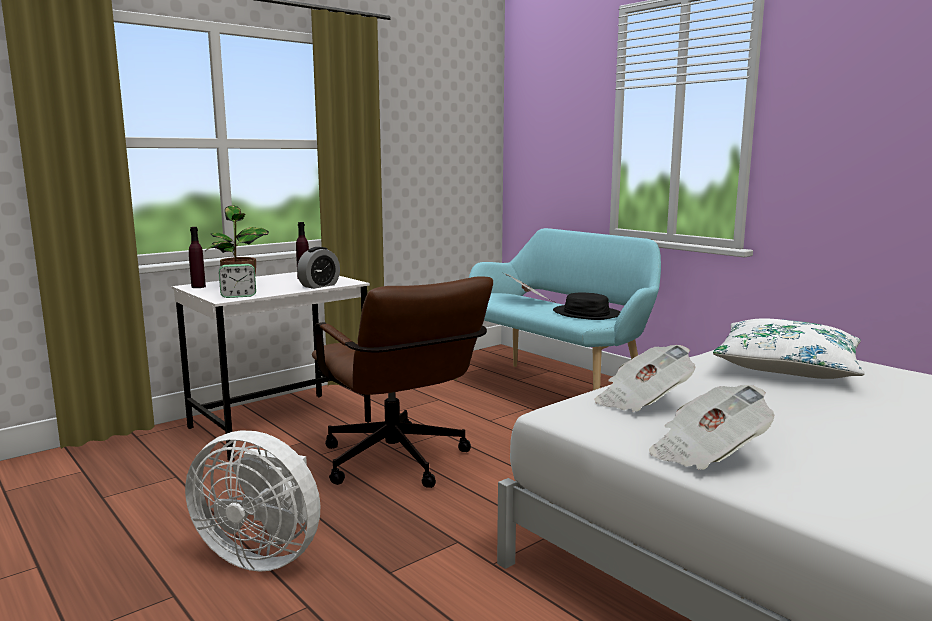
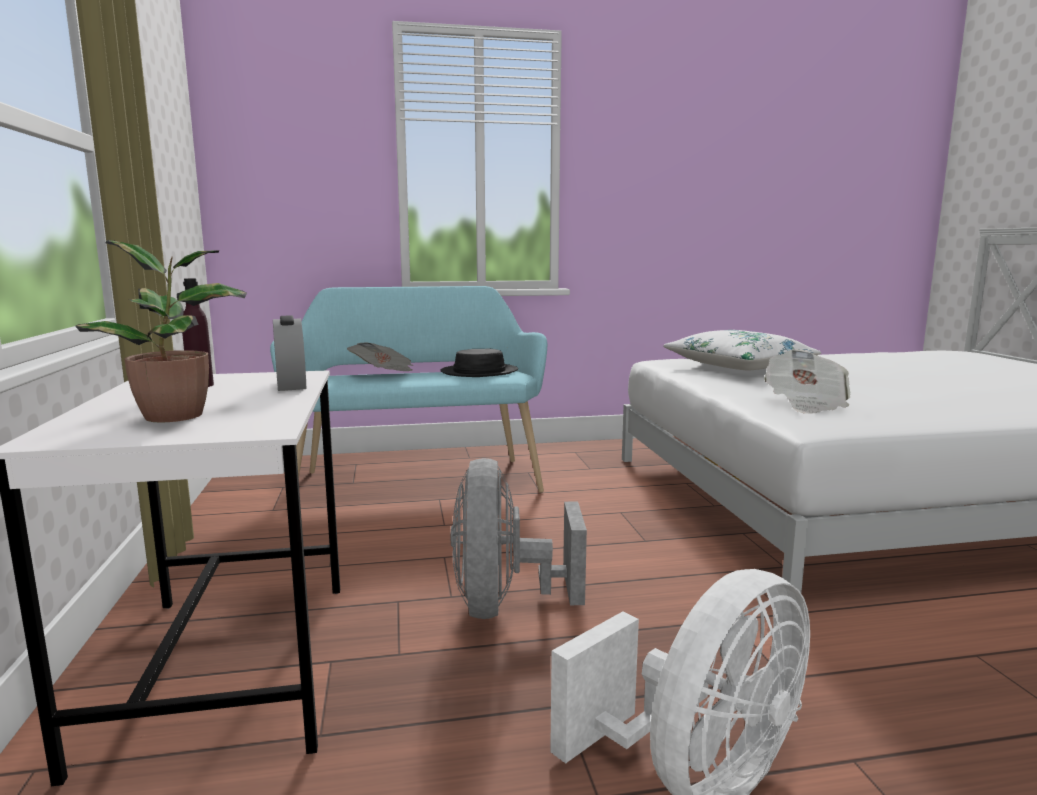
camera: 60 degrees left, 0 degrees up
purple bottle [189,227,206,288] -> none
alarm clock [219,264,256,298] -> none
brown office chair [312,276,493,488] -> grey fan [451,458,587,619]
newspaper [649,385,774,470] -> none

